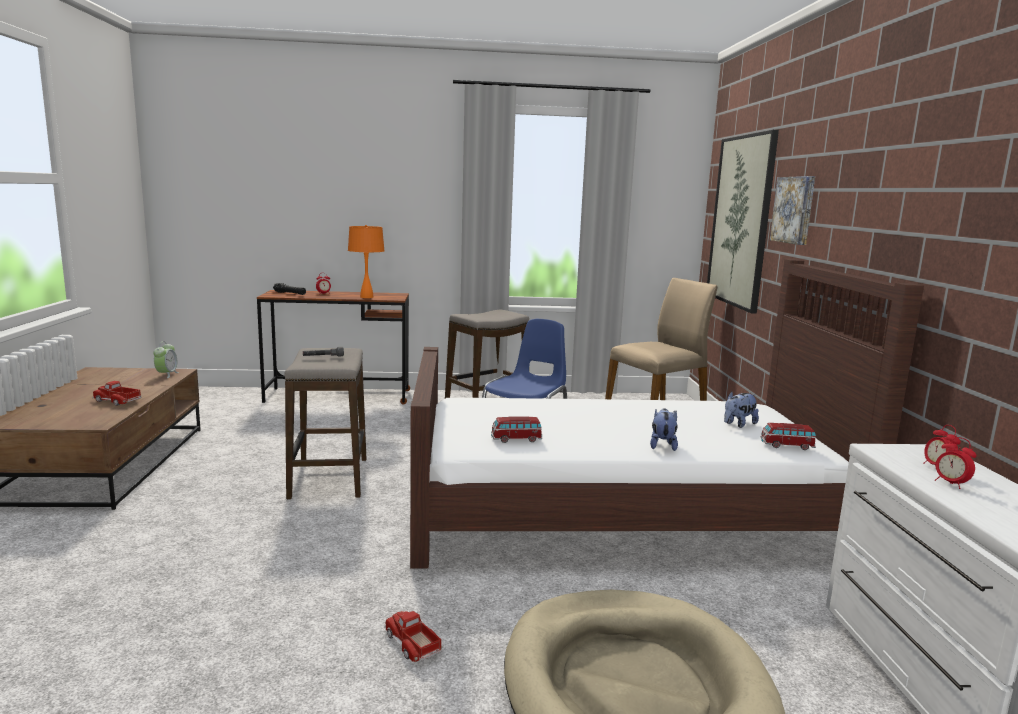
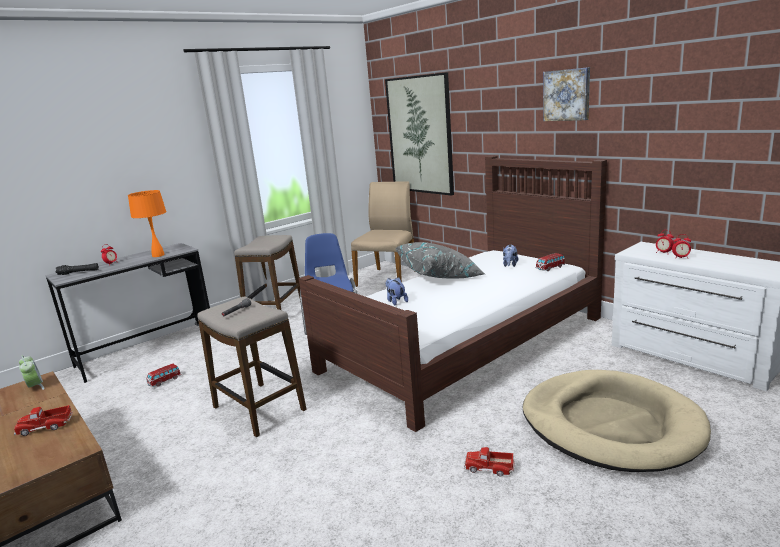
camera: 35 degrees left, 5 degrees up
brown desk [257,290,410,405] -> grey desk [45,243,210,383]
toy car [491,416,543,443] -> toy car moved to [147,363,181,387]
plush toy [650,408,678,451] -> plush toy moved to [385,277,408,306]
picture [770,176,815,245] -> picture moved to [543,67,590,121]
none -> grey pillow [395,242,485,279]

